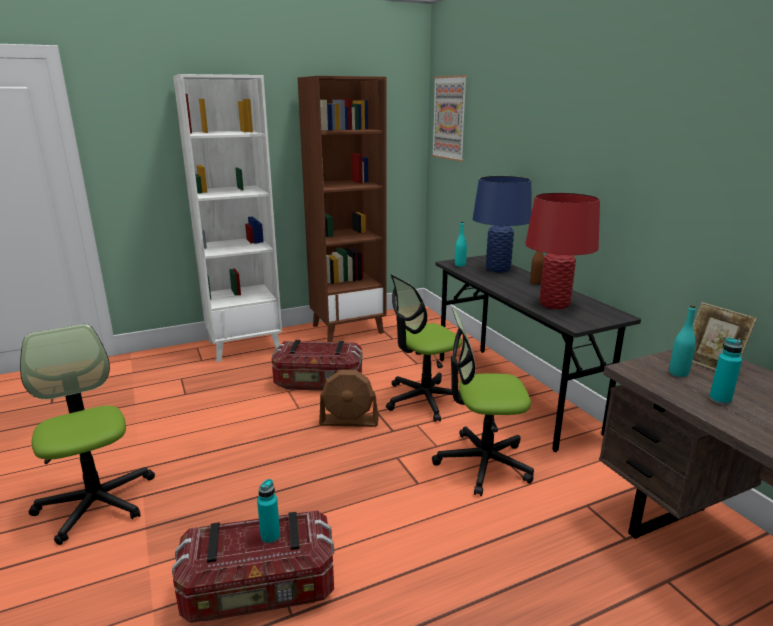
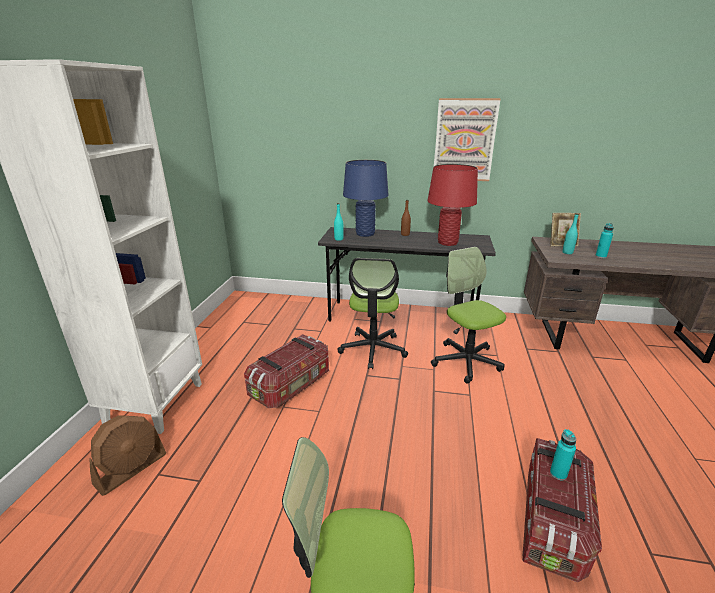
camera: 55 degrees left, 5 degrees up
brown bookcase [298,76,386,342] -> none
brown fan [319,369,379,427] -> brown fan moved to [89,415,166,496]
picture [431,75,467,161] -> picture moved to [434,98,501,181]
office chair [432,308,534,496] -> office chair turned 120 degrees clockwise [431,247,506,384]

